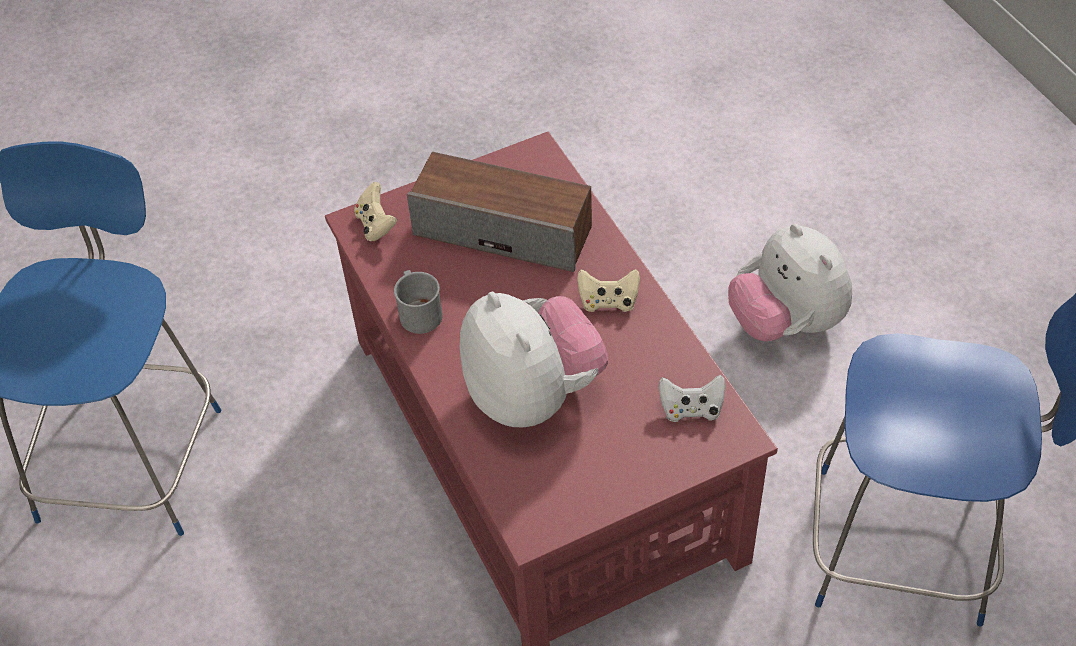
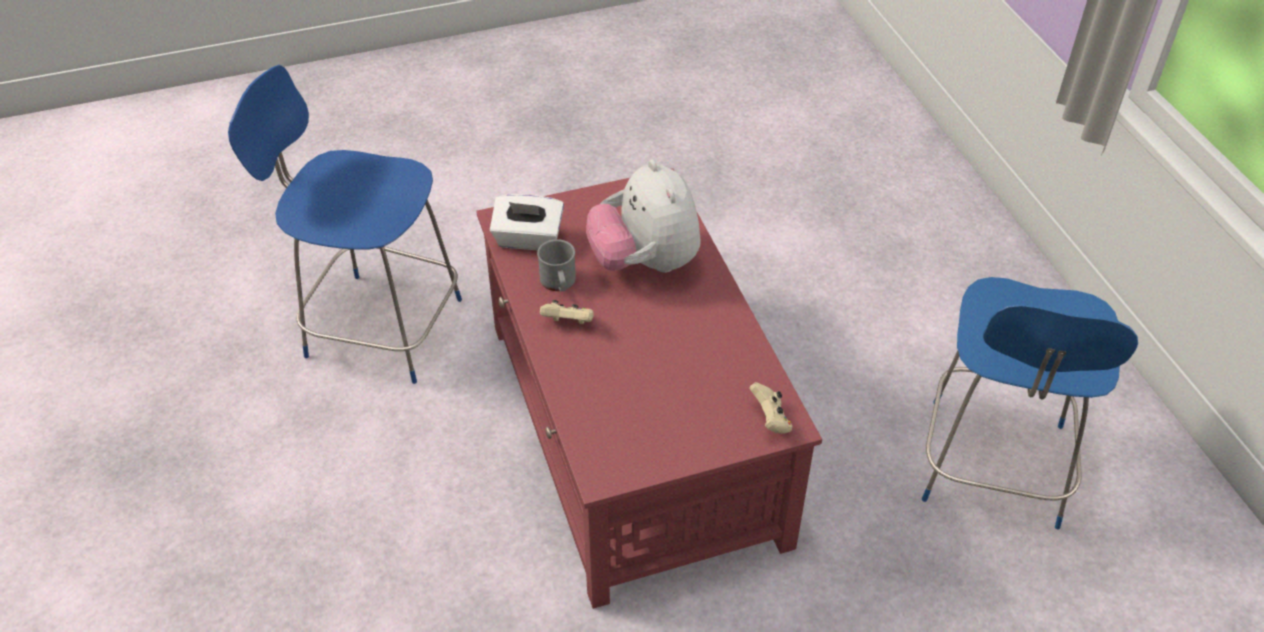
camera: 175 degrees left, 5 degrees down
grey mug [394,270,443,334] -> grey mug moved to [537,239,576,292]
speaker [407,152,592,272] -> none
white game controller [659,375,726,422] -> white tissue box [490,194,564,251]
plush toy [728,224,852,341] -> none

